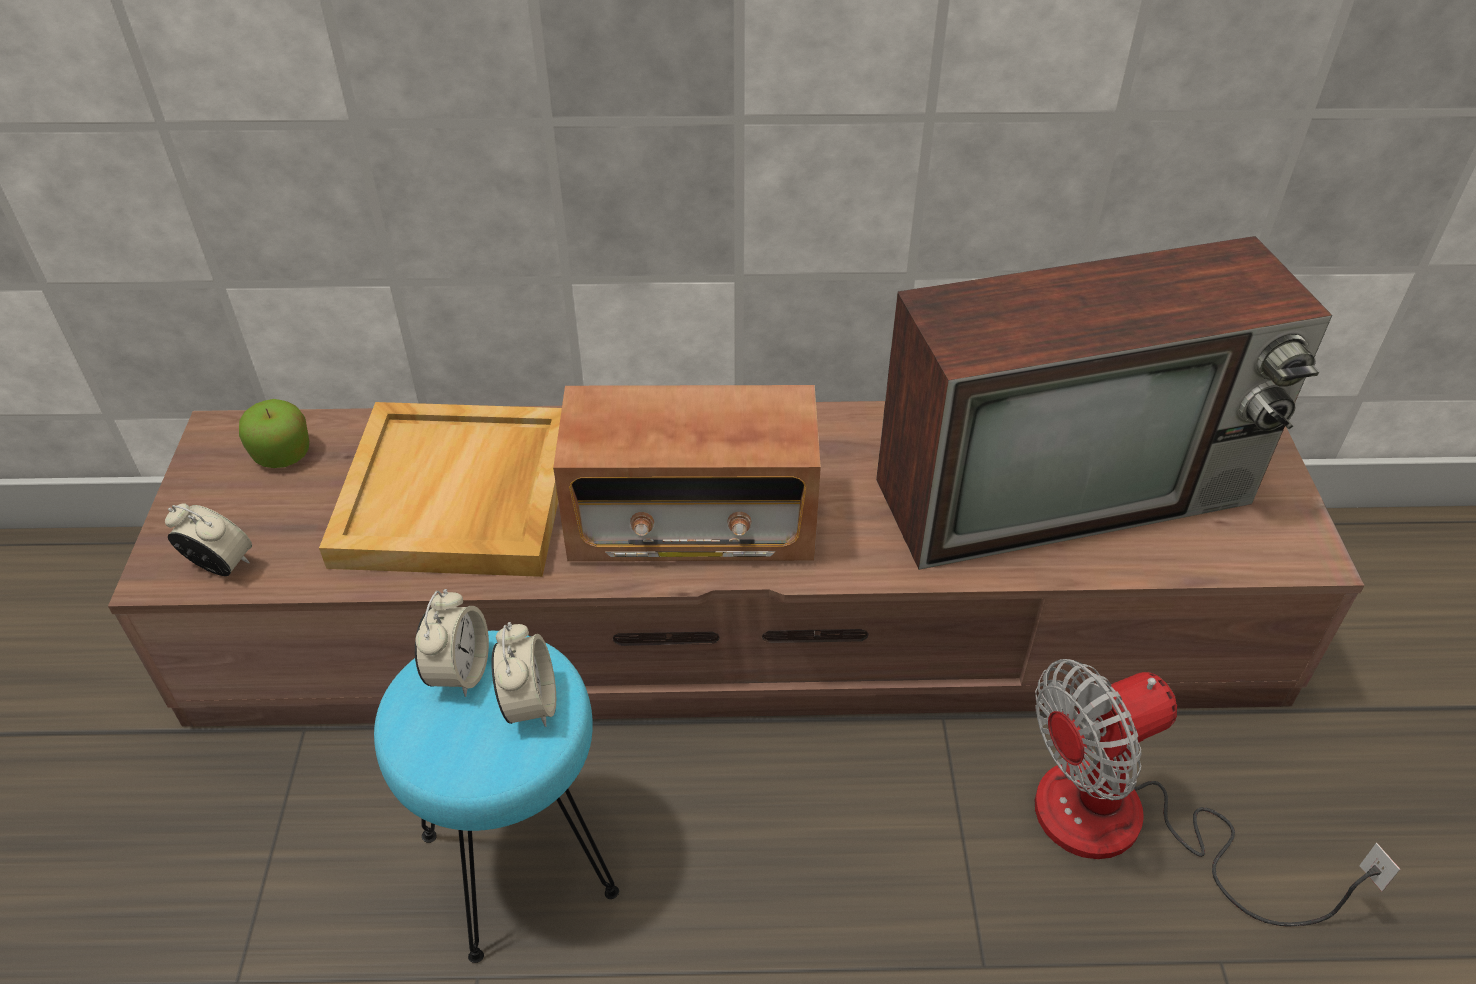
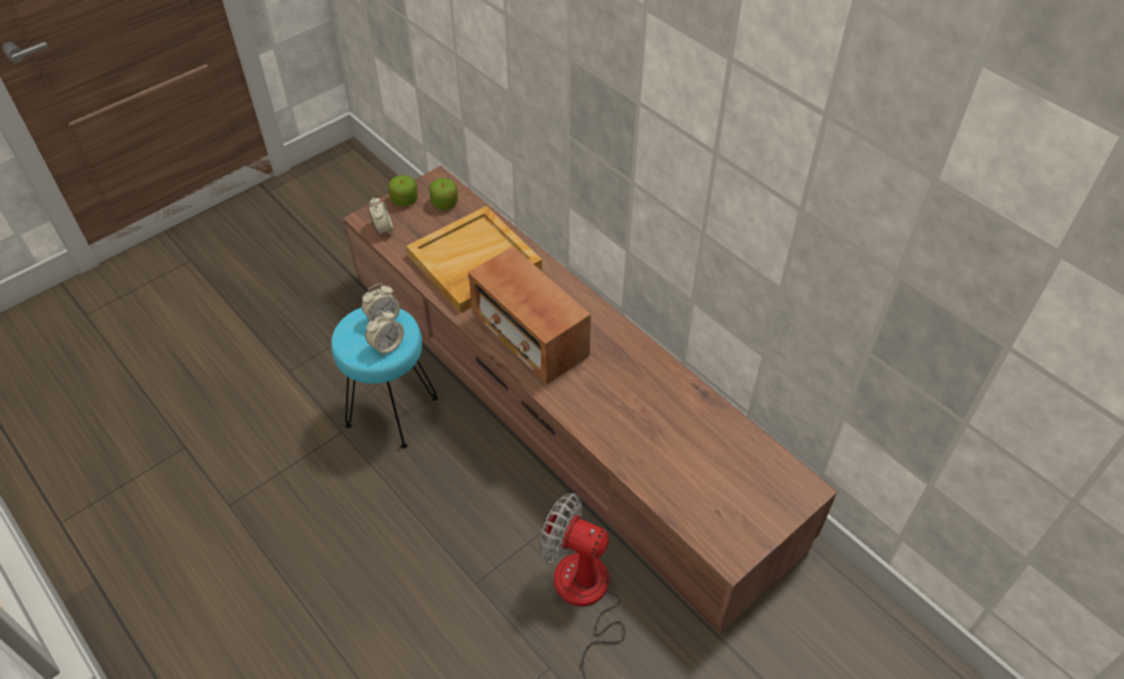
camera: 50 degrees right, 5 degrees up
television [876,236,1332,570] -> none
none -> apple [388,175,418,207]

